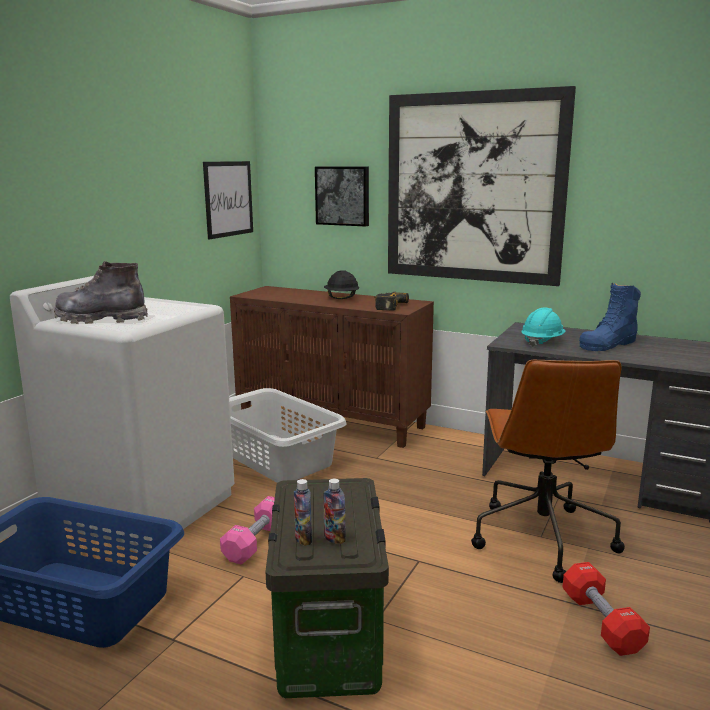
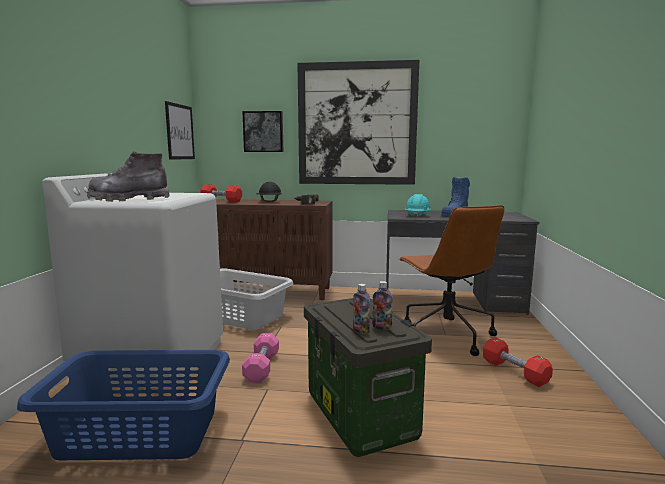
camera: 20 degrees left, 5 degrees down
none -> red dumbbell [200,184,242,202]

